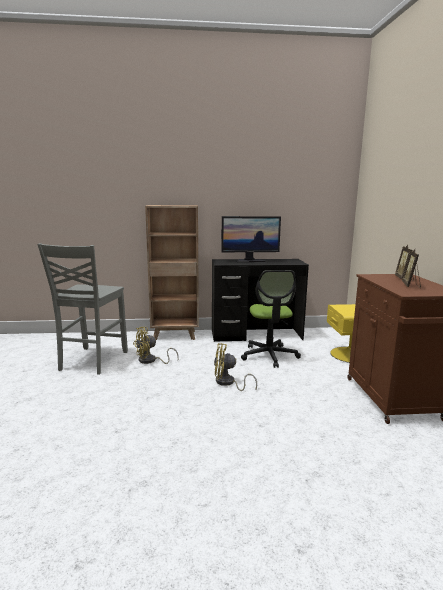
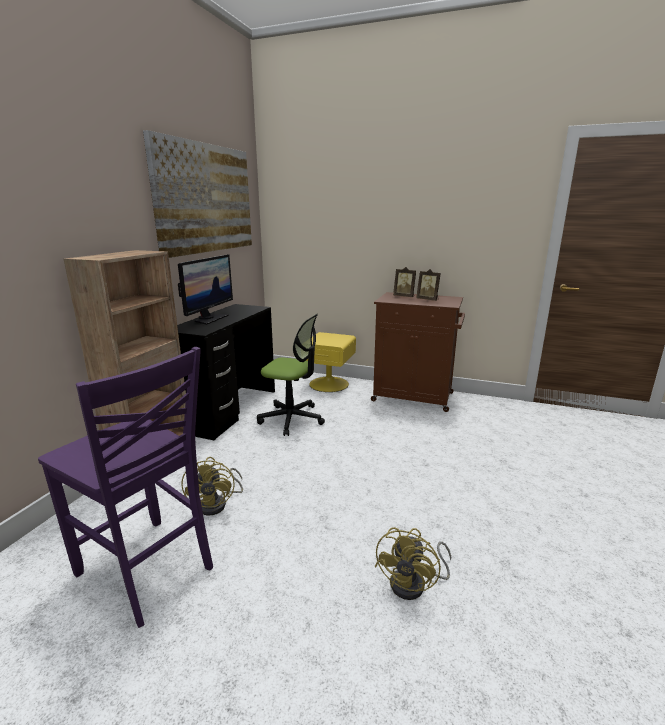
camera: 65 degrees left, 5 degrees up
grey chair [38,243,128,375] -> purple chair [38,347,213,628]
yellow fan [214,343,257,391] -> yellow fan moved to [375,527,451,600]
none -> picture [143,130,252,258]

